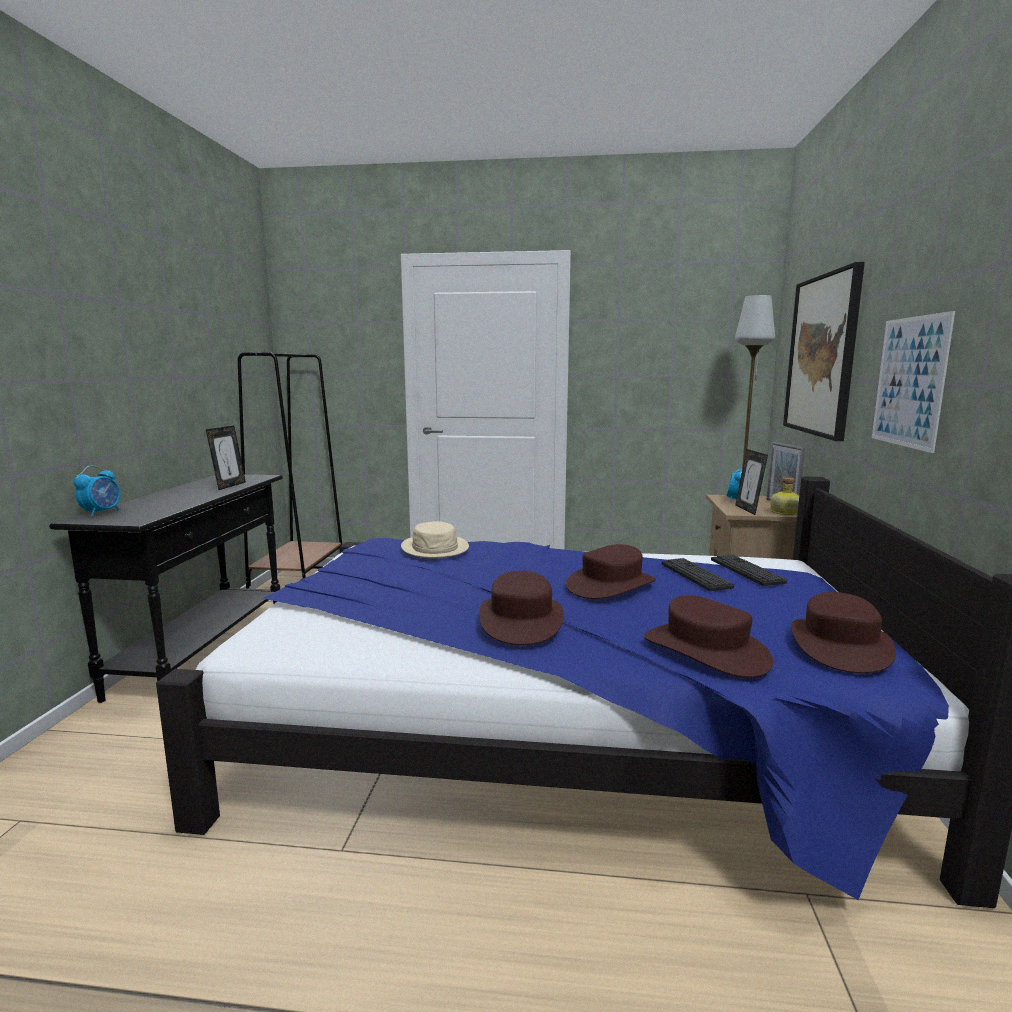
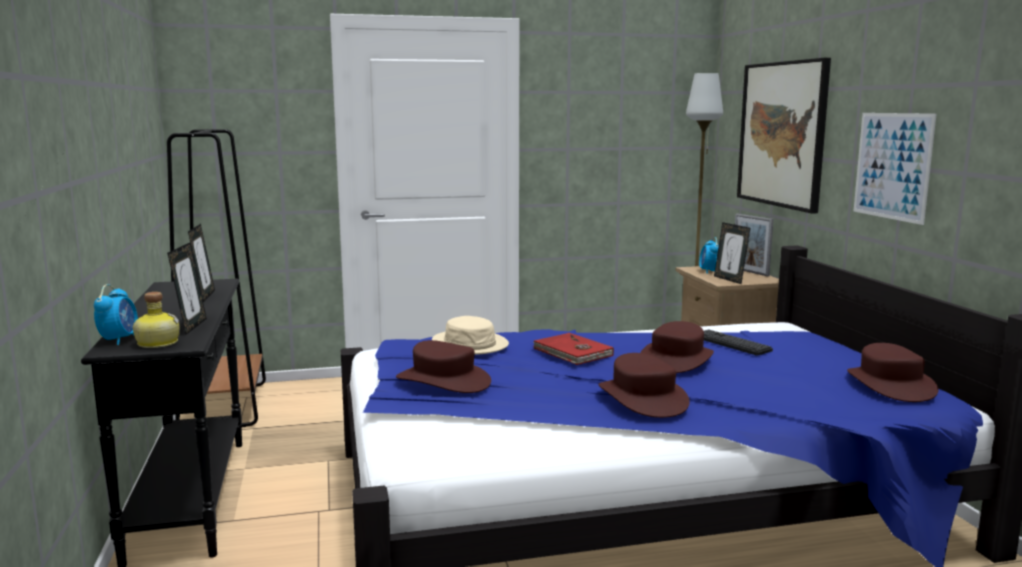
camera: 20 degrees left, 0 degrees up
brown hat [644,595,773,678] -> brown hat moved to [396,340,491,393]
keyboard [711,554,787,586] -> none
bottle [770,477,799,515] -> bottle moved to [133,292,180,348]
none -> picture frame [167,243,207,335]
none -> red book [533,333,614,365]

